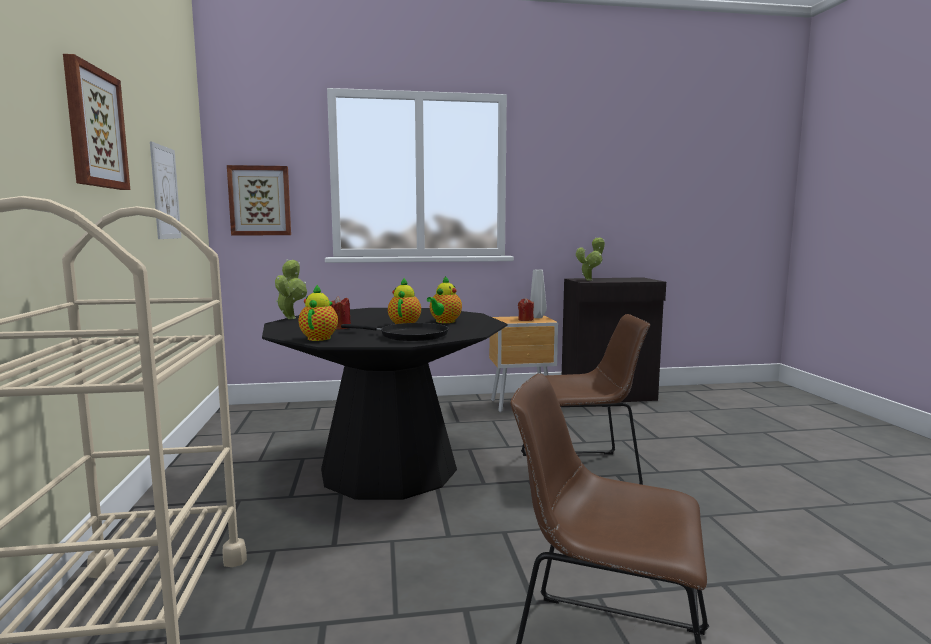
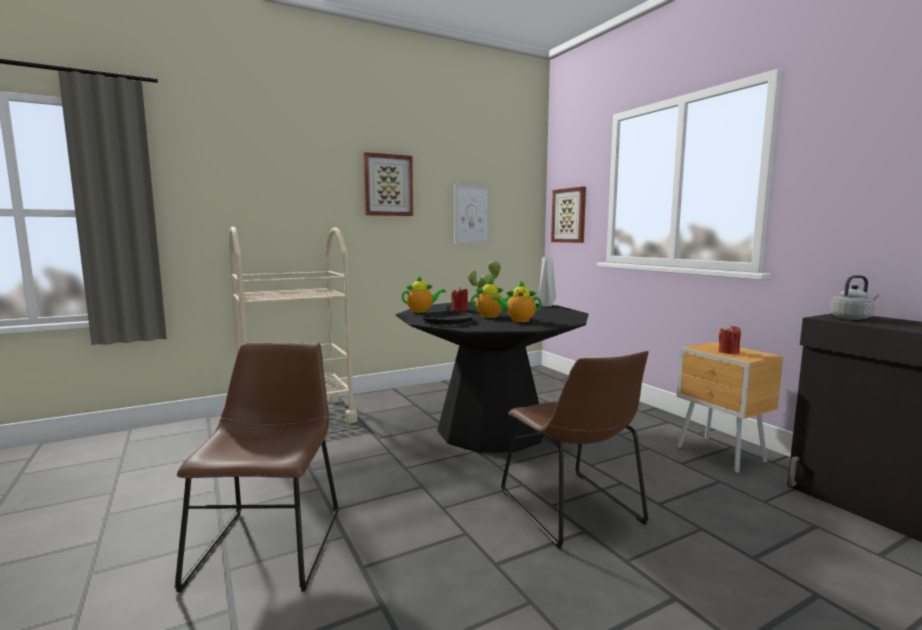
camera: 70 degrees right, 0 degrees up
grey vase [530,269,547,318] -> grey vase moved to [539,257,556,307]
potted plant [576,237,605,281] -> grey kettle [830,275,879,320]

